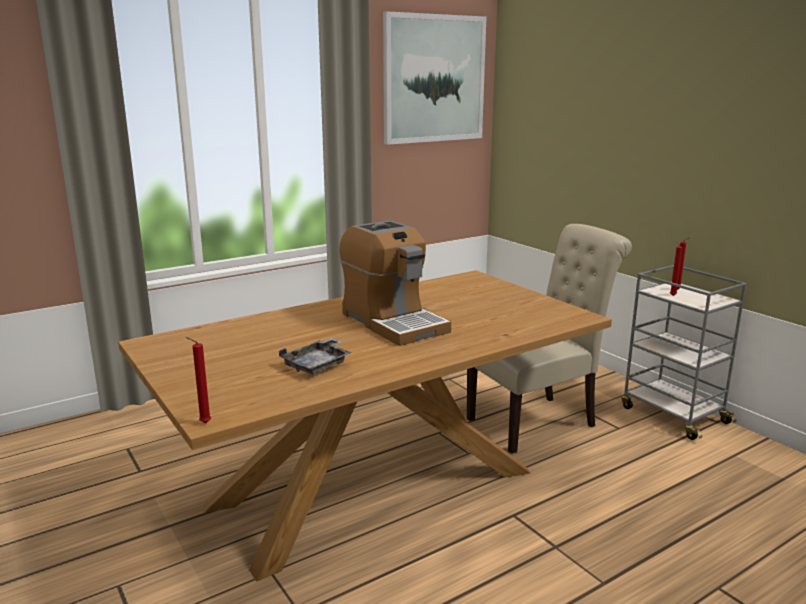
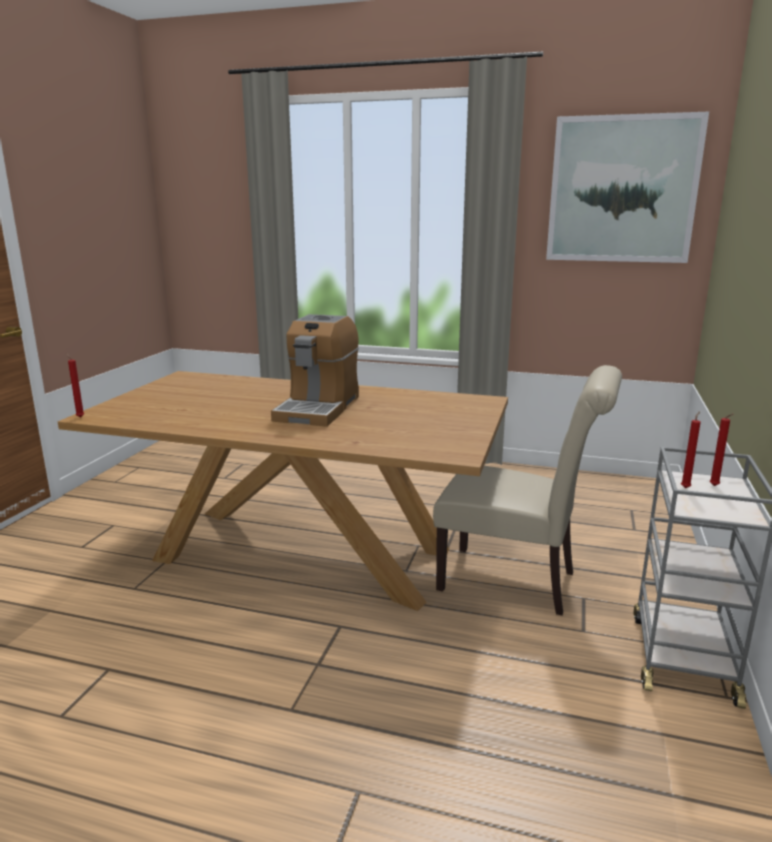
camera: 50 degrees right, 0 degrees up
grey tray [279,338,352,374] -> none

